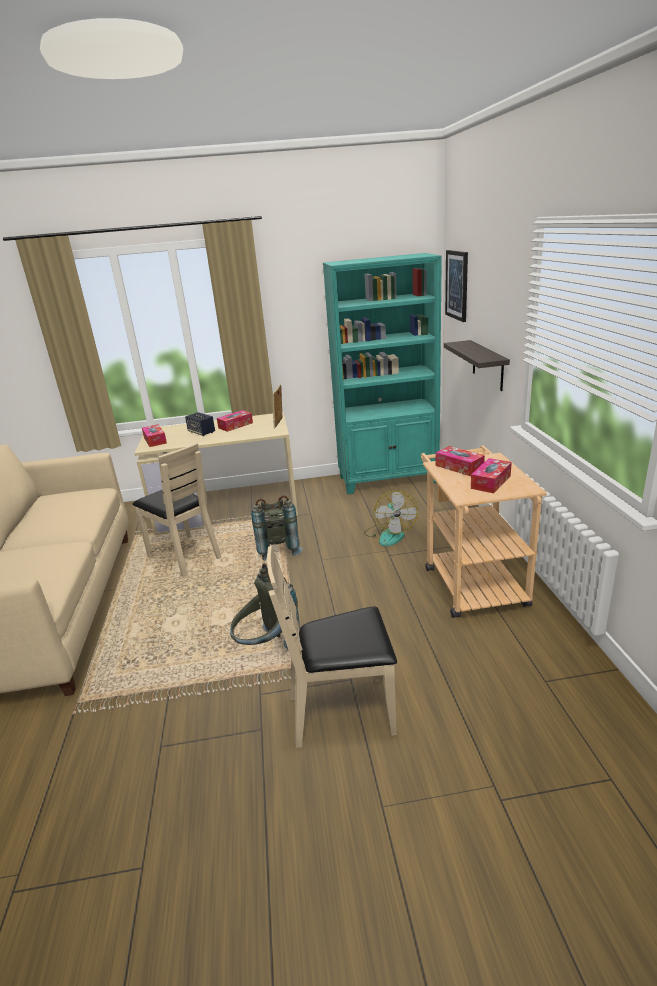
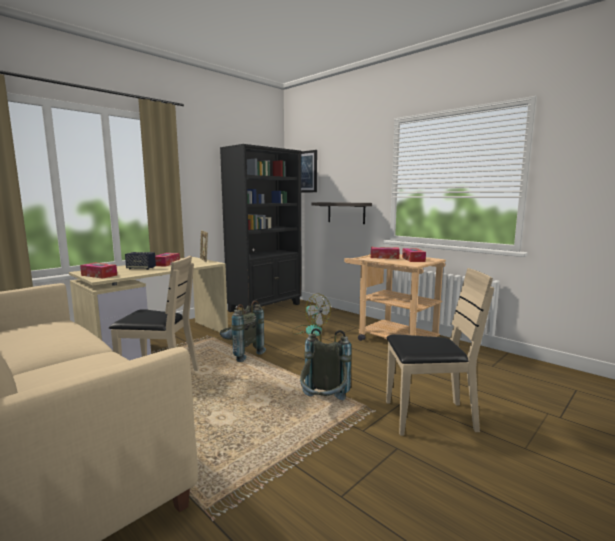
camera: 40 degrees left, 15 degrees down
beige chair [266,545,397,748] -> beige chair turned 135 degrees counterclockwise [386,268,494,436]
turquoise bookcase [323,253,442,494] -> black bookcase [220,144,302,312]

